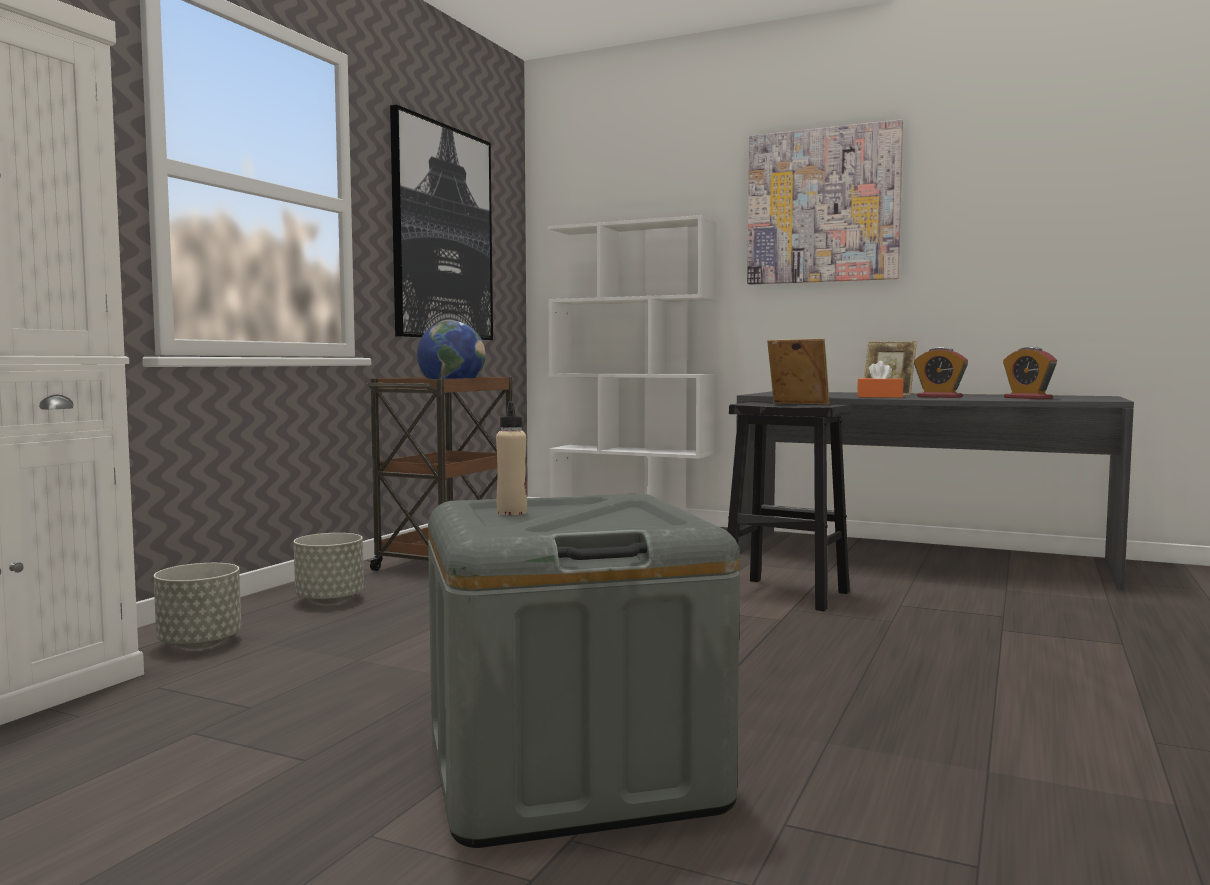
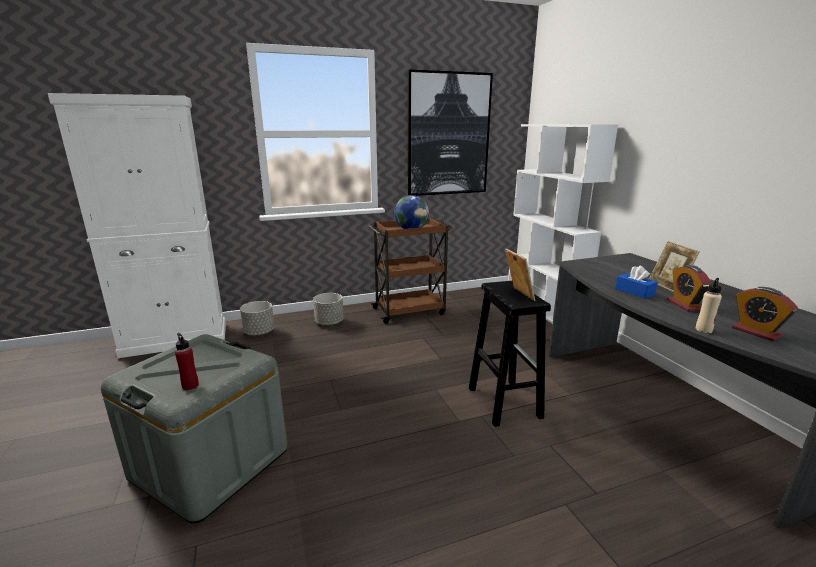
camera: 45 degrees right, 15 degrees up
beige bottle [496,401,527,515] -> beige bottle moved to [696,278,722,333]
picture [747,119,903,285] -> none
orange tissue box [857,361,903,398] -> blue tissue box [615,266,658,299]
alarm clock [1003,347,1057,399] -> alarm clock turned 45 degrees counterclockwise [732,287,798,341]
none -> red bottle [175,333,199,390]

